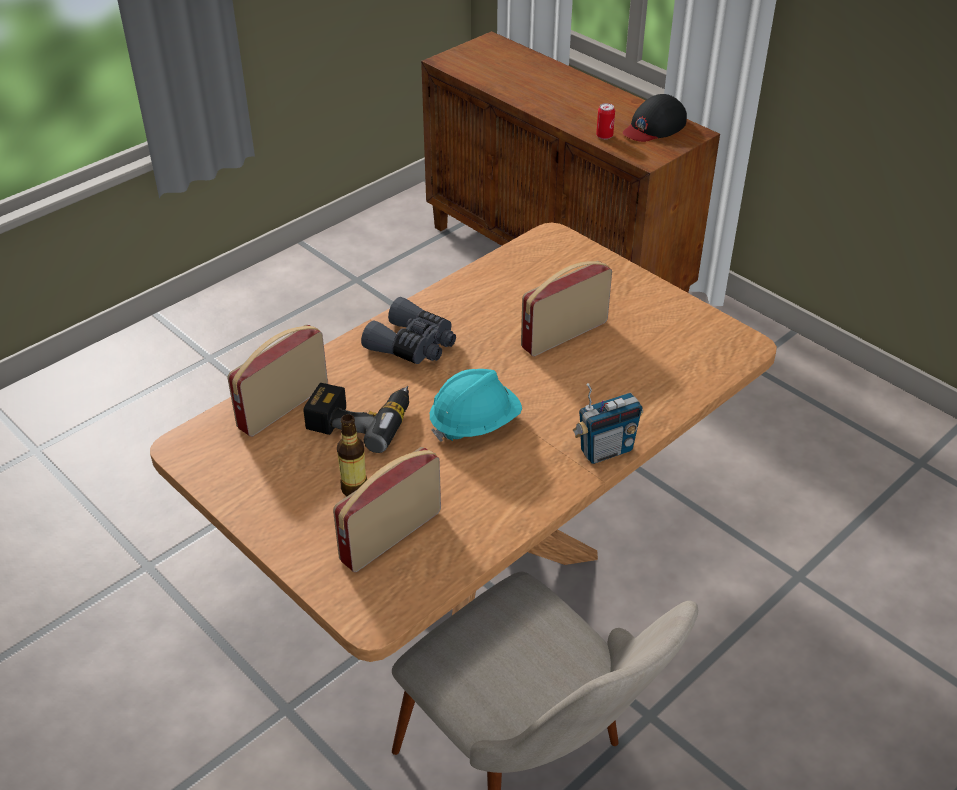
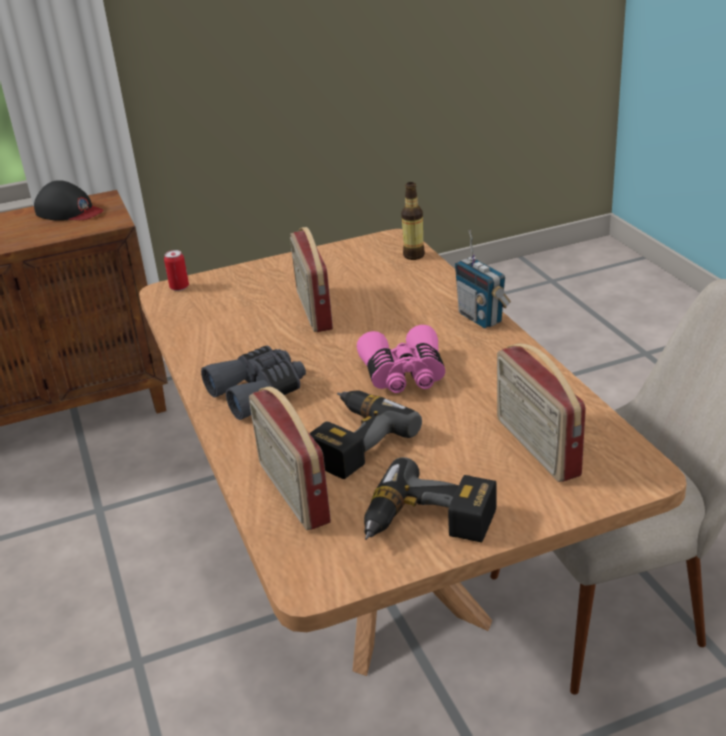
camera: 65 degrees left, 10 degrees down
bottle [337,414,367,496] -> bottle moved to [401,182,425,260]
turquoise hard hat [430,369,522,442] -> pink binoculars [357,325,445,393]
radio [573,383,643,464] -> radio turned 150 degrees clockwise [455,230,511,328]
can [596,103,615,139] -> can moved to [164,250,189,291]
black cap [623,94,687,142] -> black cap turned 45 degrees counterclockwise [34,180,103,221]
none -> power drill [364,457,496,543]

